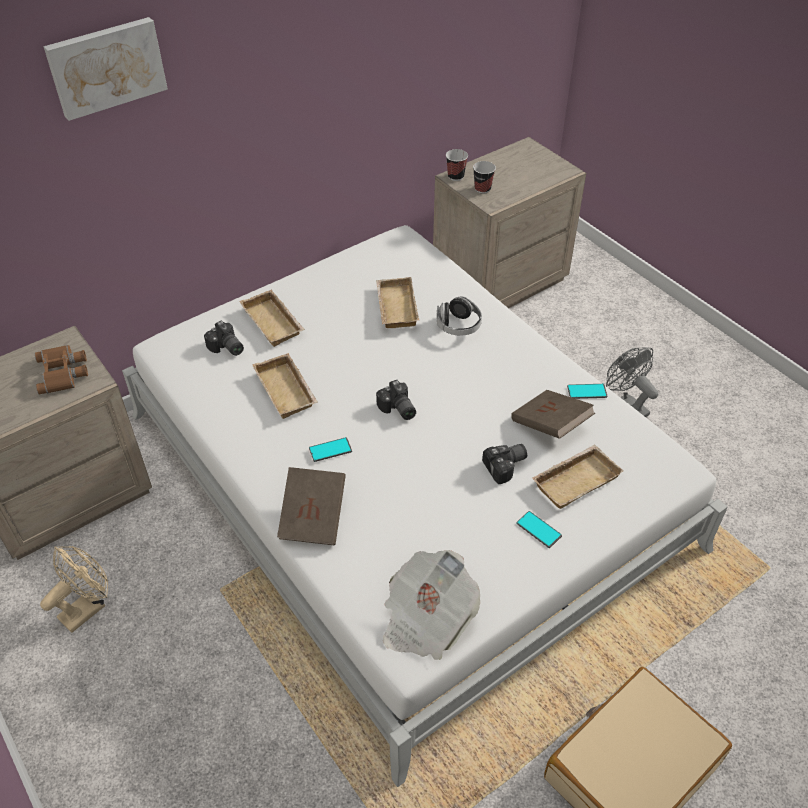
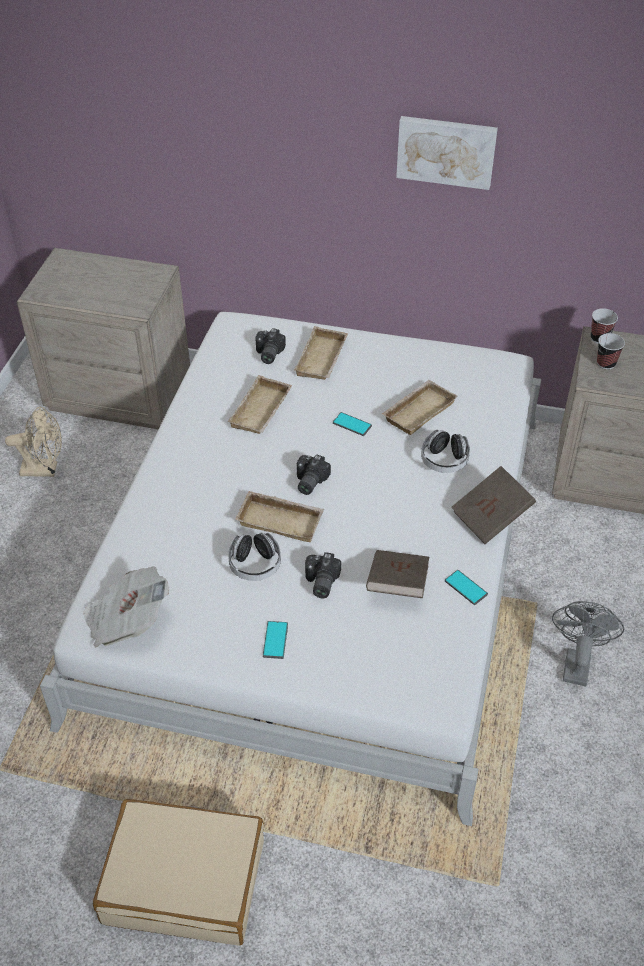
camera: 50 degrees right, 0 degrees up
brown binoculars [35,345,88,394] -> none
picture [43,17,168,121] -> picture moved to [396,116,498,190]
brown book [277,467,346,545] -> brown book moved to [451,466,536,544]
phone [309,437,352,462] -> phone moved to [333,412,372,436]
camera [482,444,527,484] -> camera turned 75 degrees clockwise [305,552,341,598]
beige tray [532,445,623,509] -> beige tray moved to [235,491,324,542]
none -> headphones [228,533,281,581]

